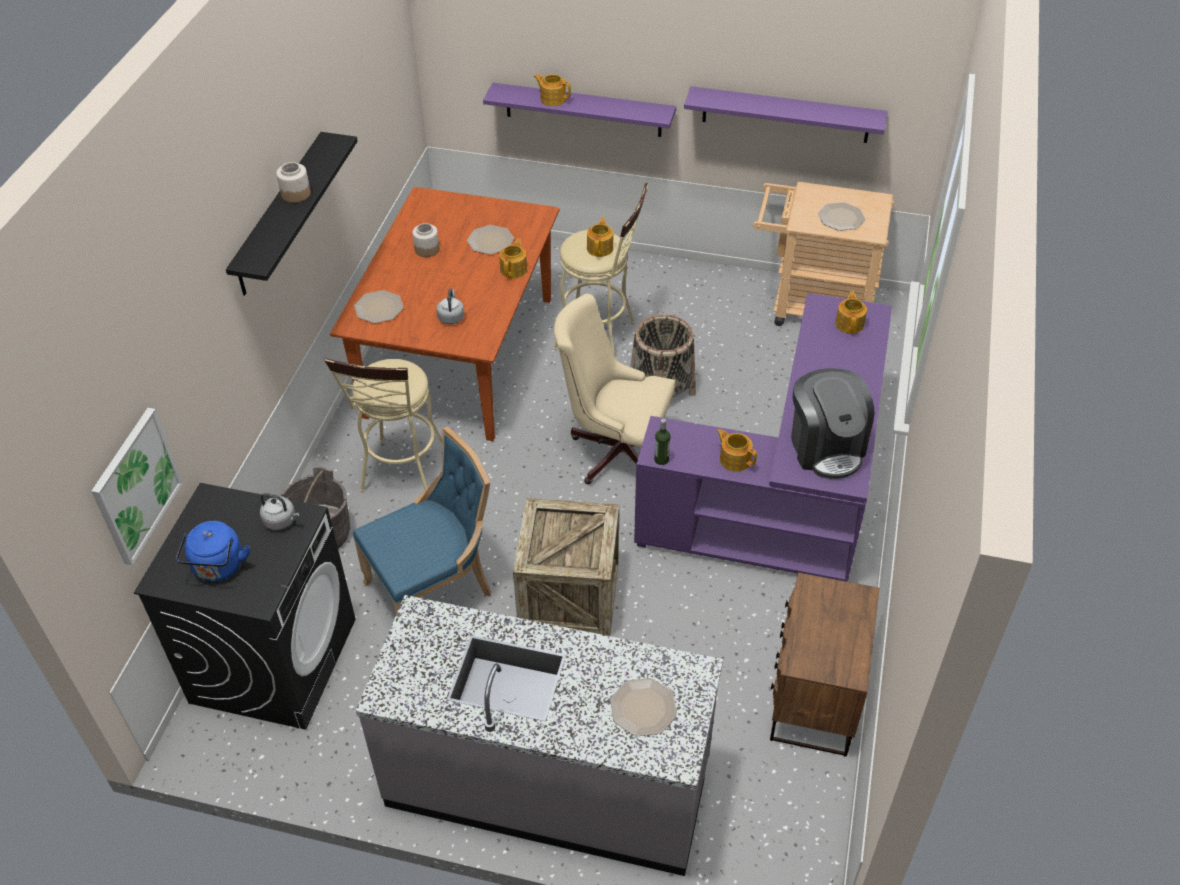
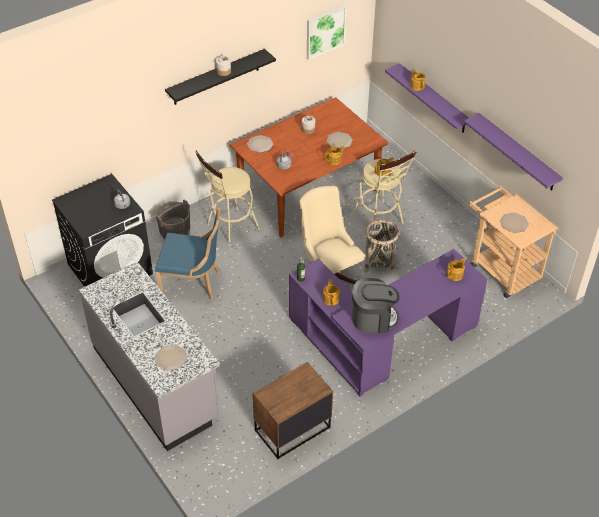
camera: 40 degrees right, 0 degrees up
picture [91,408,183,566] -> picture moved to [307,5,347,60]
blue kettle [176,521,250,582] -> none
crate [513,498,619,636] -> none
coffee machine [791,368,875,479] -> coffee machine turned 120 degrees counterclockwise [352,278,400,333]

